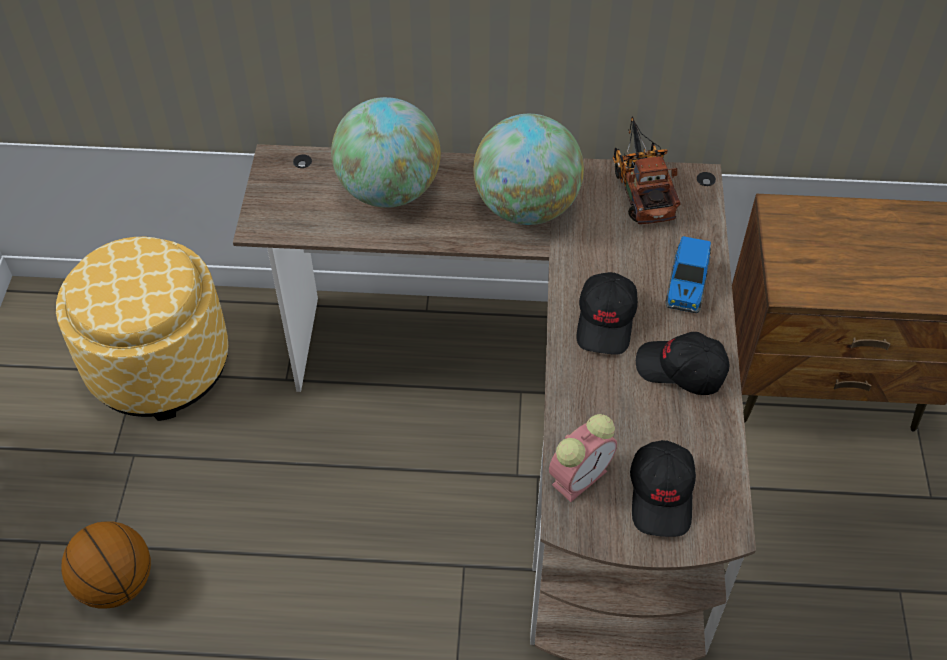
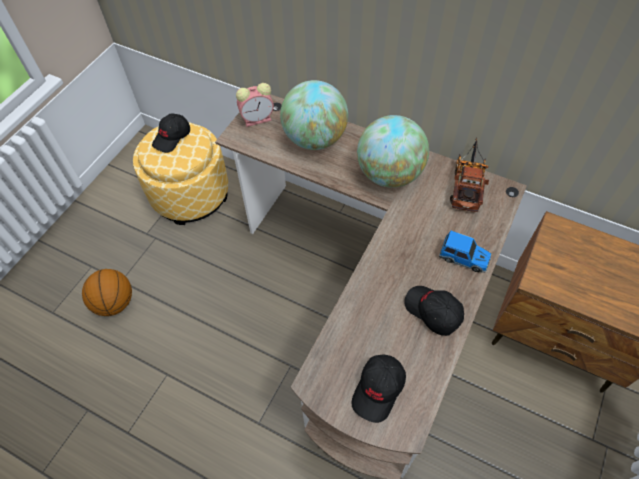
camera: 25 degrees right, 5 degrees up
alarm clock [549,414,617,502] -> alarm clock moved to [236,83,274,127]
black cap [576,272,638,355] -> black cap moved to [152,113,190,153]
toy car [665,236,711,313] -> toy car turned 105 degrees counterclockwise [439,231,491,273]

